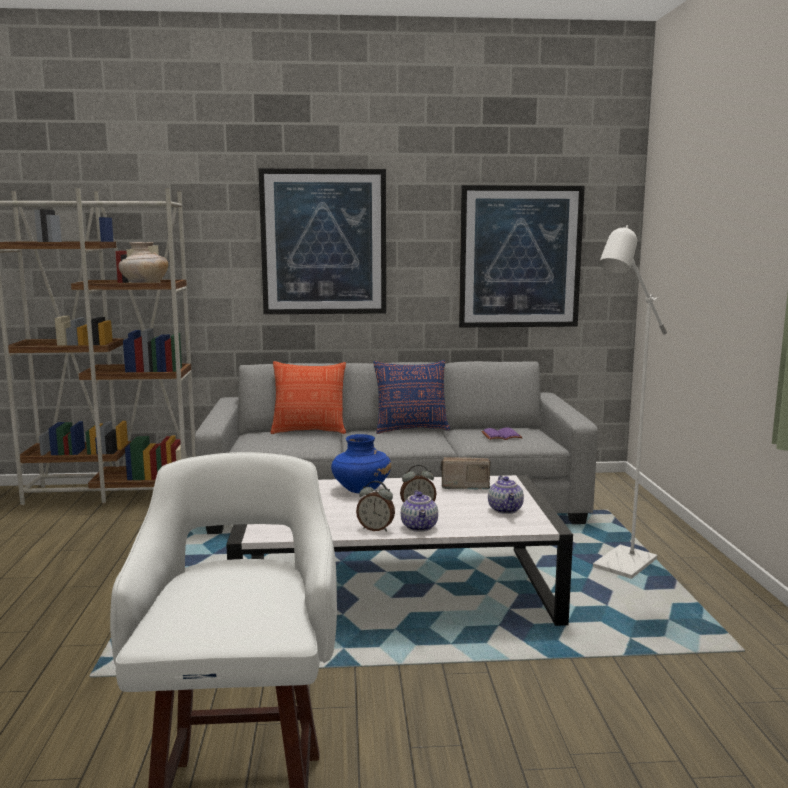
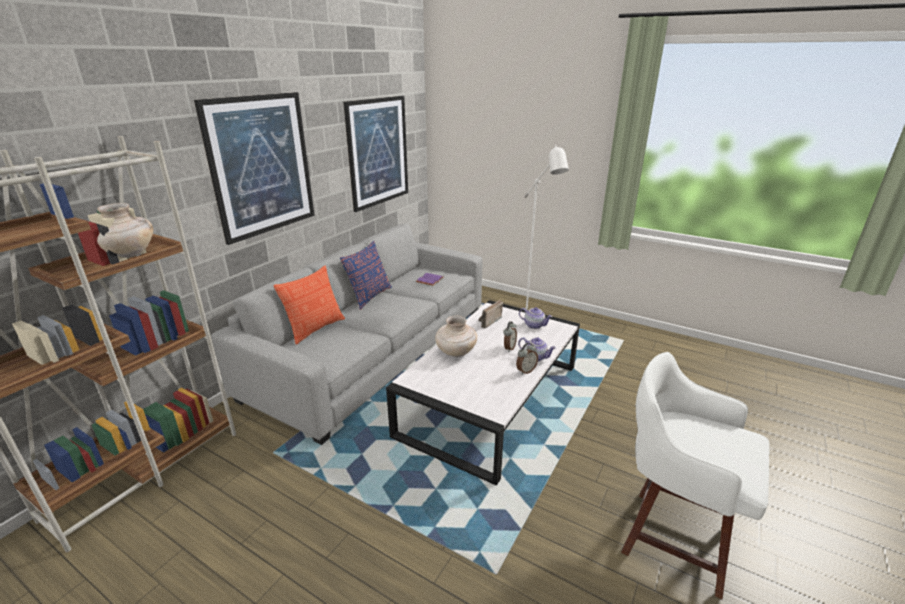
camera: 55 degrees left, 15 degrees up
blue vase [331,434,391,493] -> beige vase [435,315,477,357]

